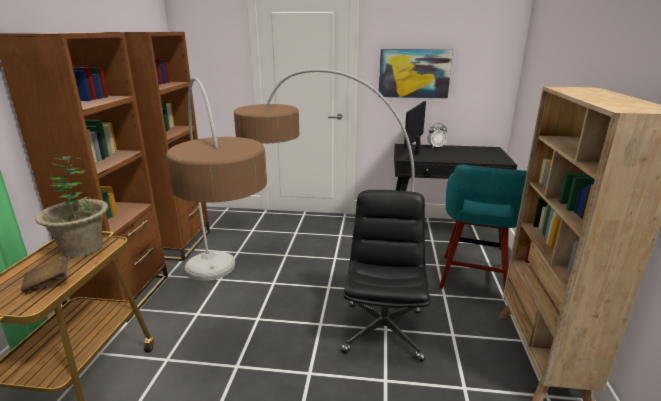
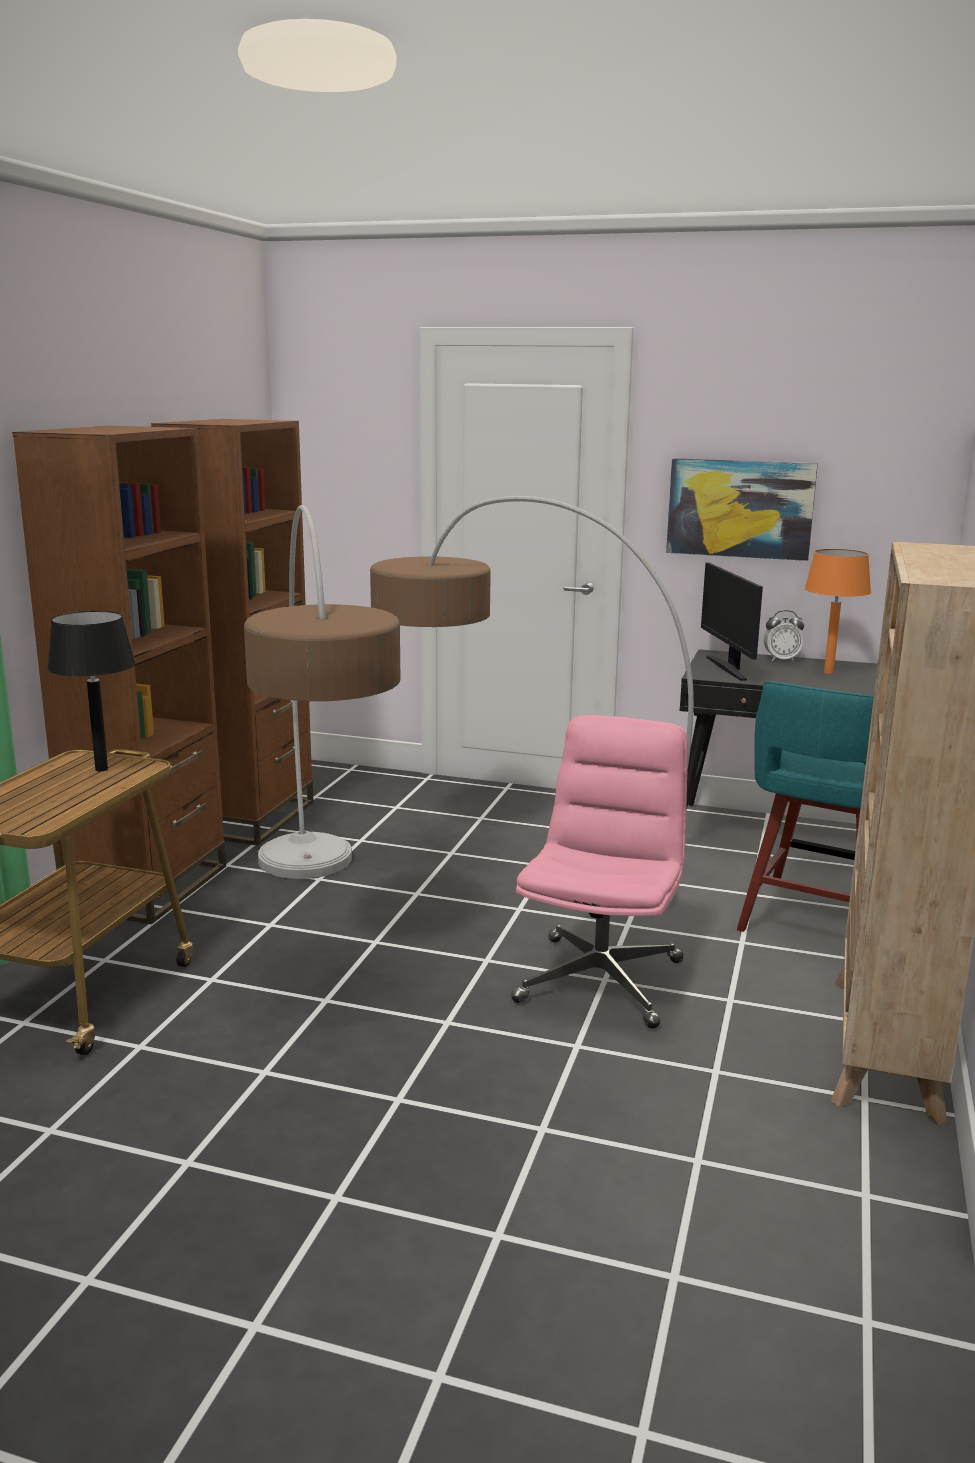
camera: 10 degrees right, 5 degrees down
brown book [21,256,69,295] -> none
potted plant [35,156,109,257] -> black table lamp [47,611,135,771]
black office chair [341,190,430,362] -> pink office chair [511,715,688,1029]
monitor [404,101,426,160] -> monitor turned 45 degrees counterclockwise [701,563,763,681]
none -> orange table lamp [804,549,871,674]

